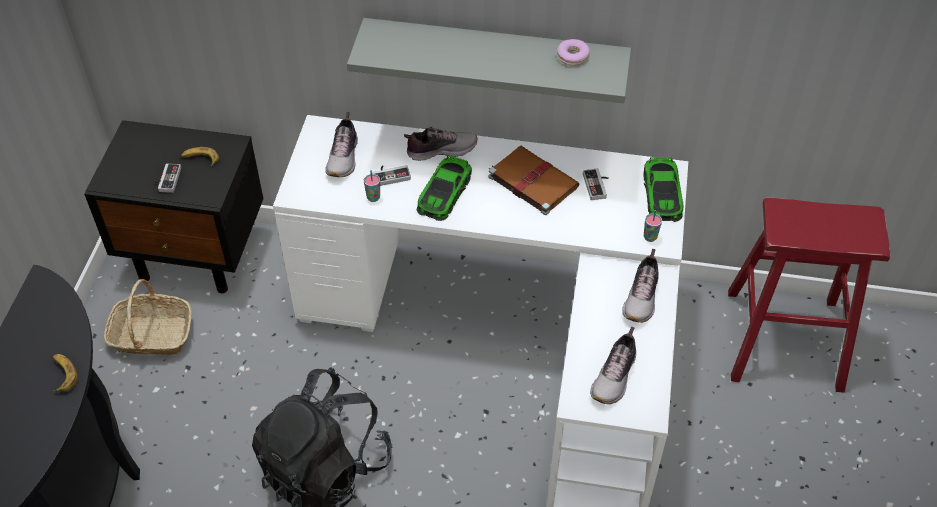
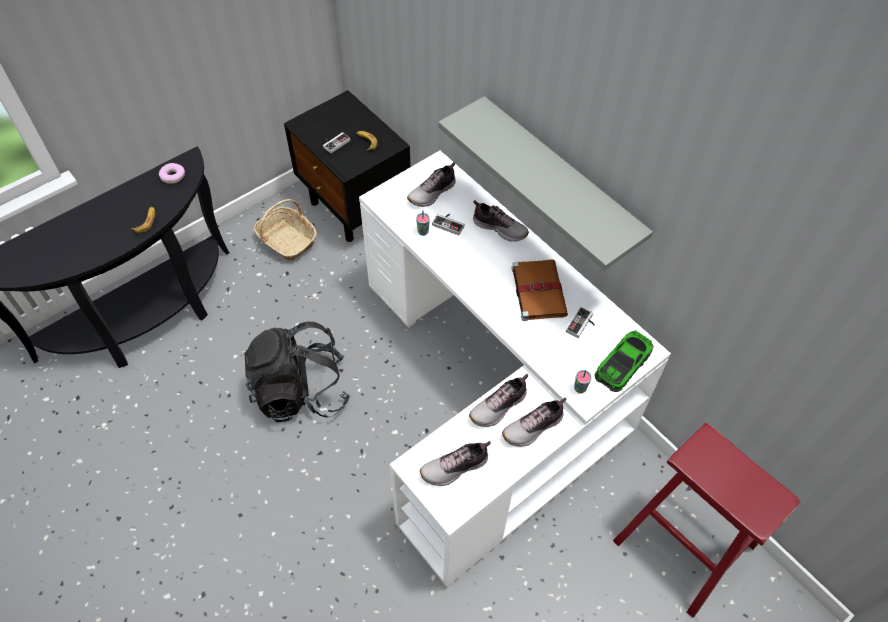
camera: 40 degrees right, 5 degrees up
toy car [417,155,472,221] -> none
donut [557,39,590,66] -> donut moved to [159,163,185,184]
none -> shoe [469,374,529,427]

